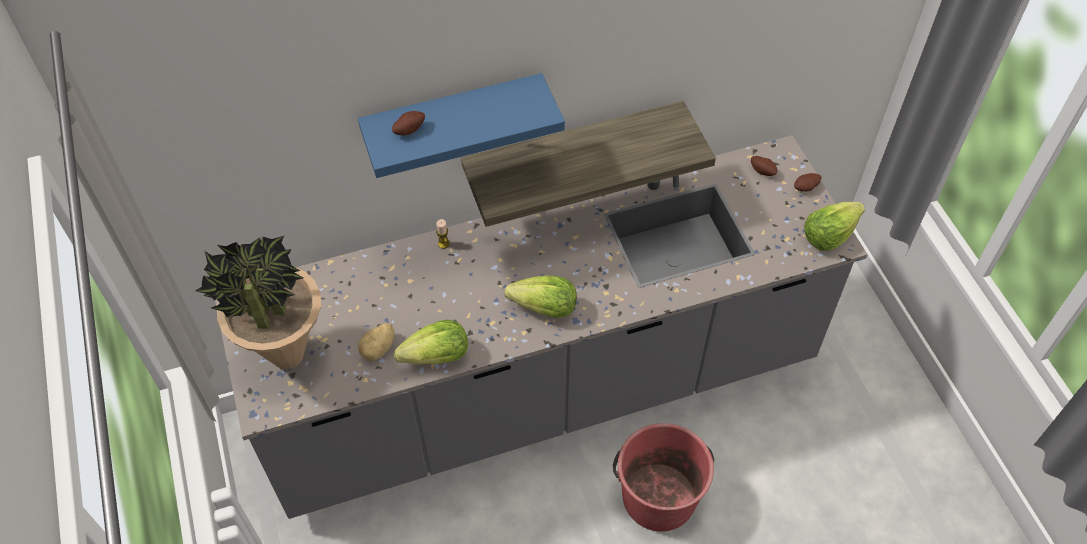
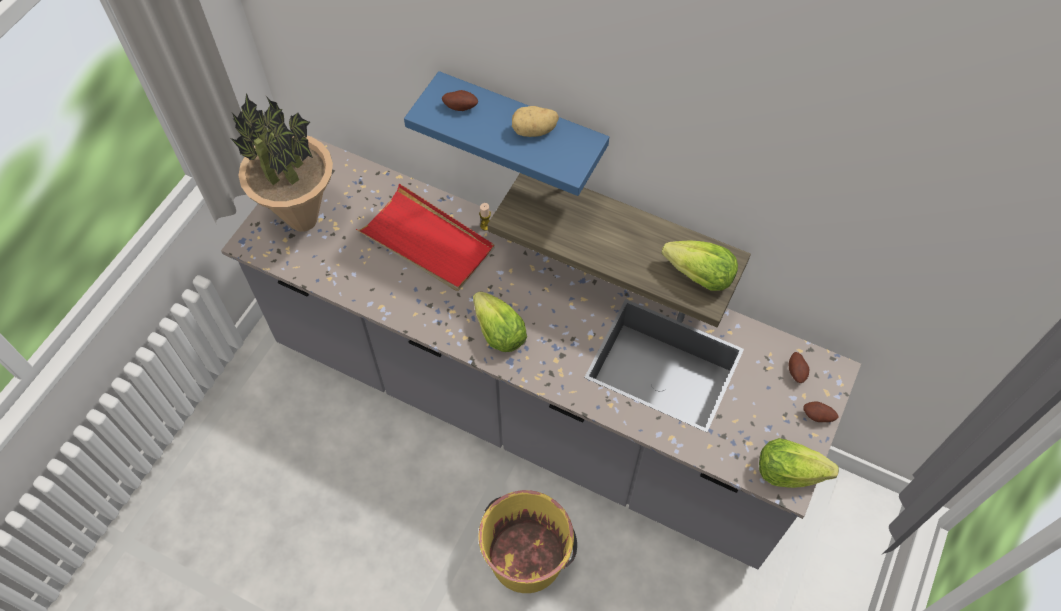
camera: 45 degrees right, 5 degrees up
potato [358,323,394,361] -> potato moved to [512,106,559,137]
lettuce [394,320,468,365] -> lettuce moved to [661,240,738,291]
red bucket [613,423,715,532] -> yellow bucket [479,490,577,593]
none -> red tray [356,183,495,291]

